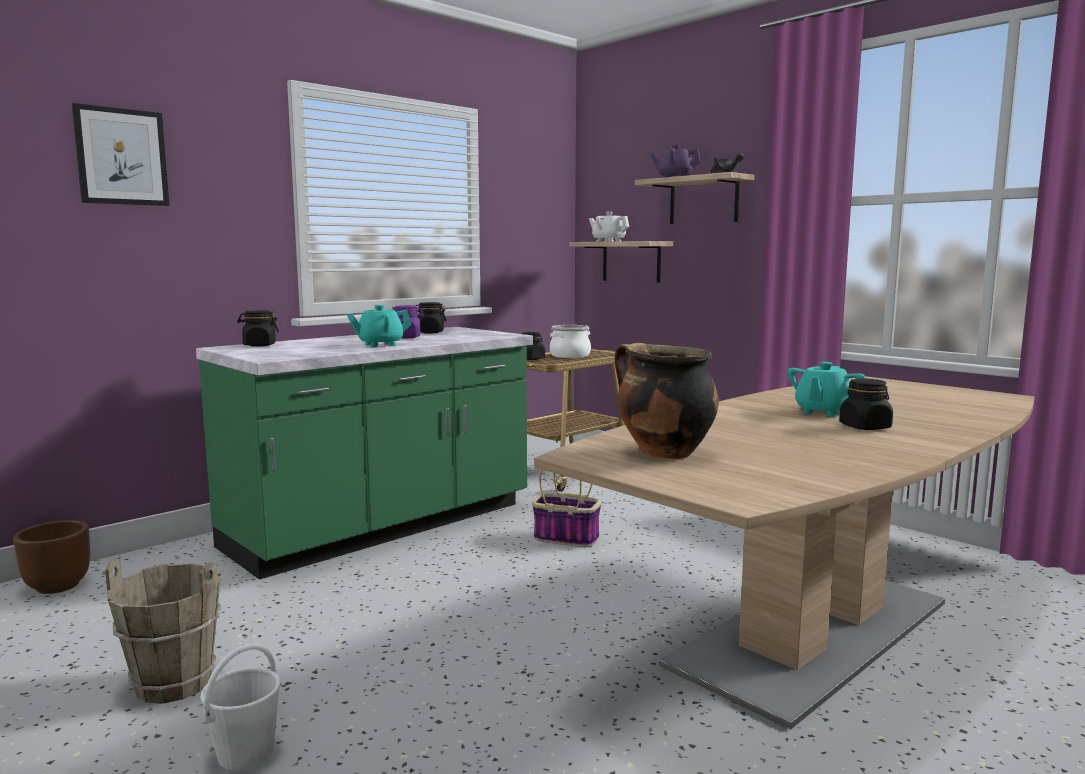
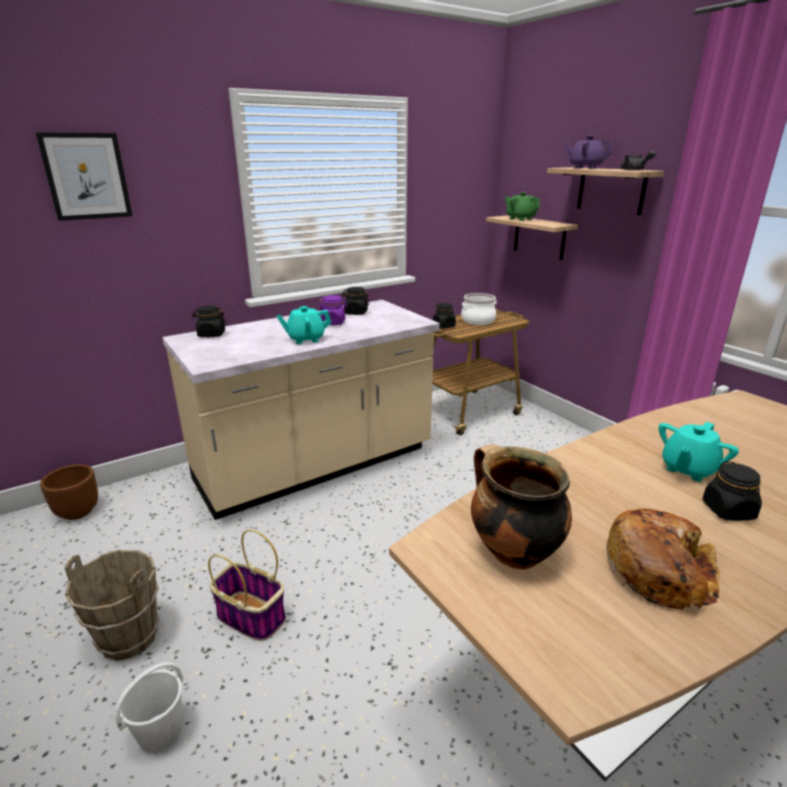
camera: 10 degrees right, 15 degrees up
green counter [196,327,533,580] -> beige counter [162,300,440,520]
basket [532,469,601,547] -> basket moved to [208,529,286,641]
white teapot [589,212,629,242] -> green teapot [505,192,540,221]
none -> bread [606,508,720,610]

